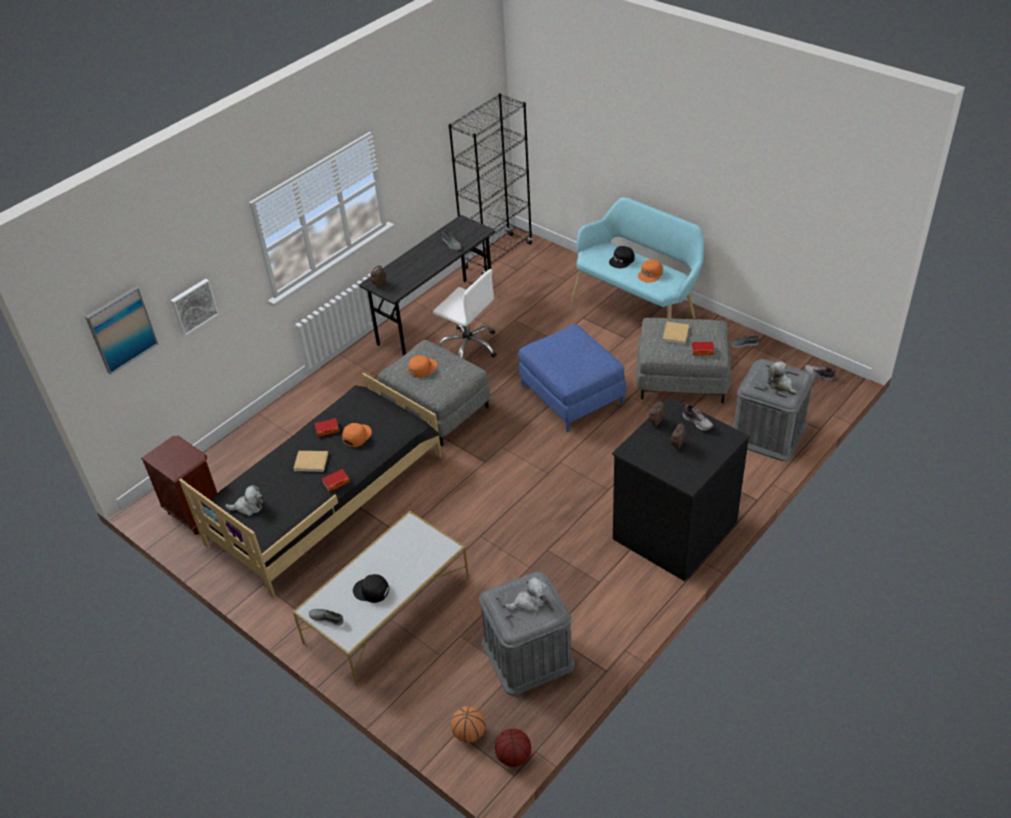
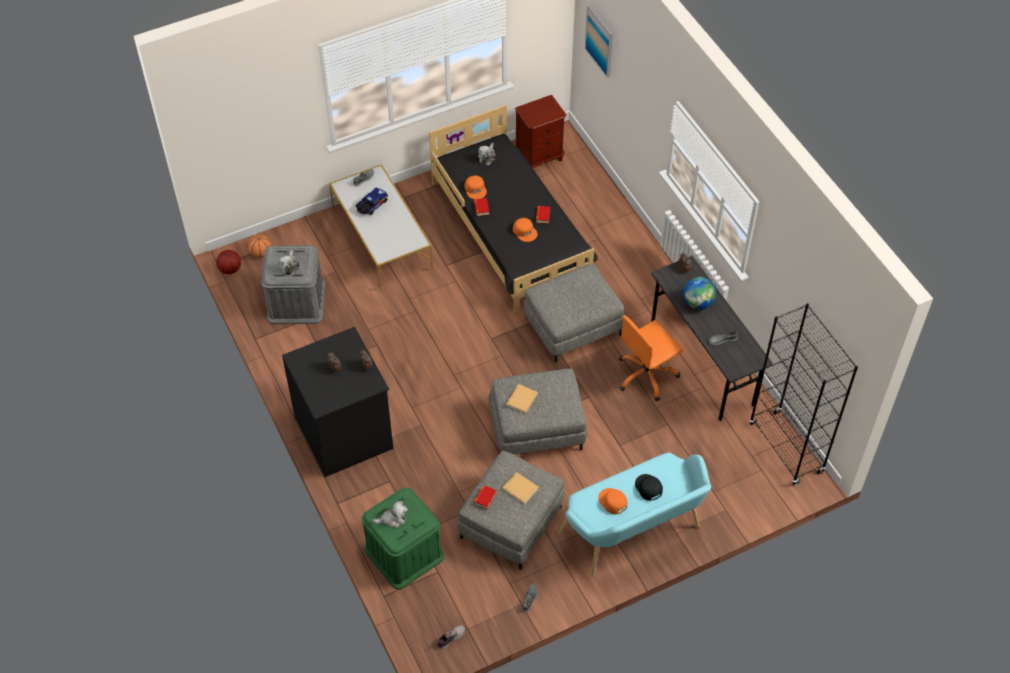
camera: 110 degrees right, 10 degrees up
picture [171,279,219,336] -> none
beige book [293,451,328,472] -> beige book moved to [506,384,538,414]
black cap [353,574,389,603] -> toy truck [356,188,388,215]
orange cap [408,355,438,378] -> orange cap moved to [464,176,487,199]
white office chair [433,269,497,358] -> orange office chair [619,315,683,401]
blue ottoman [518,324,626,432] -> grey ottoman [489,369,587,454]
shoe [683,402,713,431] -> none
grey storage box [734,359,814,461] -> green storage box [362,488,444,589]
none -> globe [683,277,716,309]

